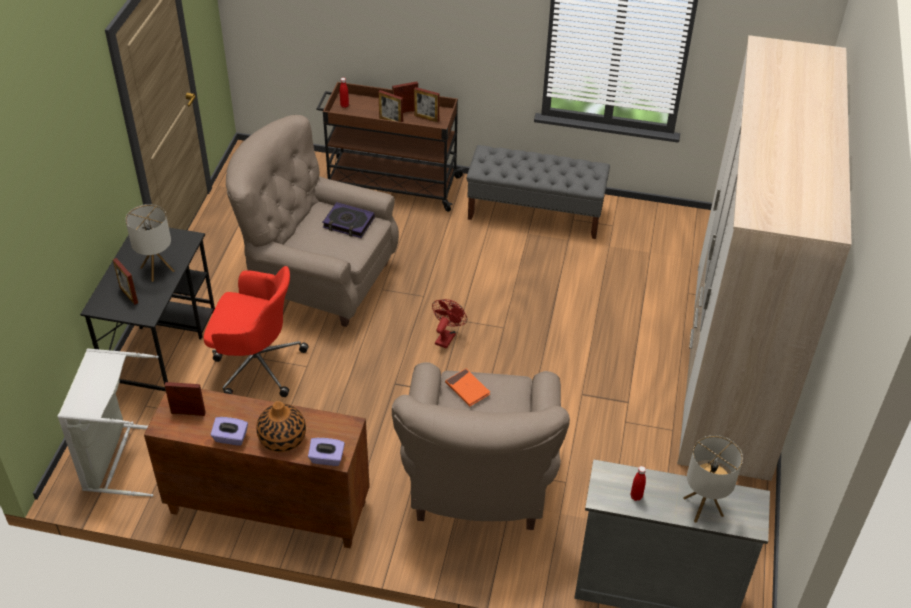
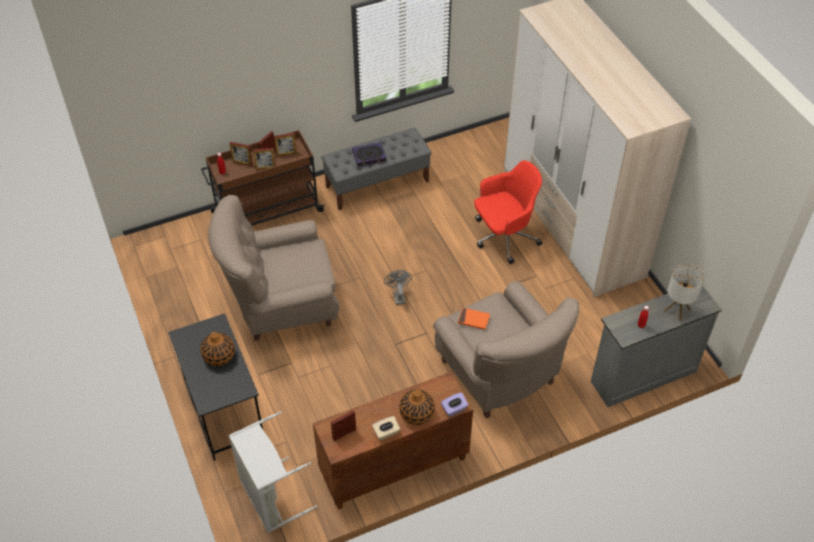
camera: 35 degrees left, 5 degrees up
picture frame [113,258,138,305] -> picture frame moved to [230,142,253,166]
table lamp [125,204,174,282] -> vase [200,332,235,366]
red office chair [204,266,309,397] -> red office chair moved to [474,160,542,264]
purple tissue box [211,417,248,446] -> beige tissue box [372,416,400,441]
book [322,202,375,238] -> book moved to [352,142,387,167]
red fan [432,299,467,348] -> grey fan [384,270,412,305]

